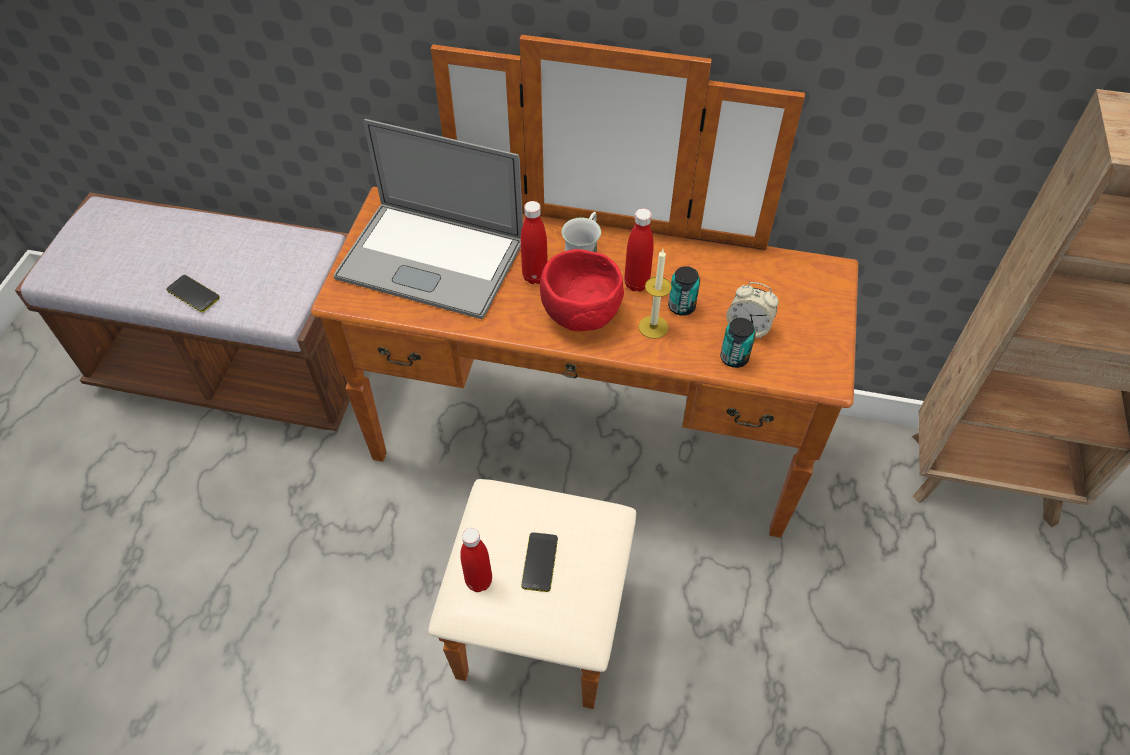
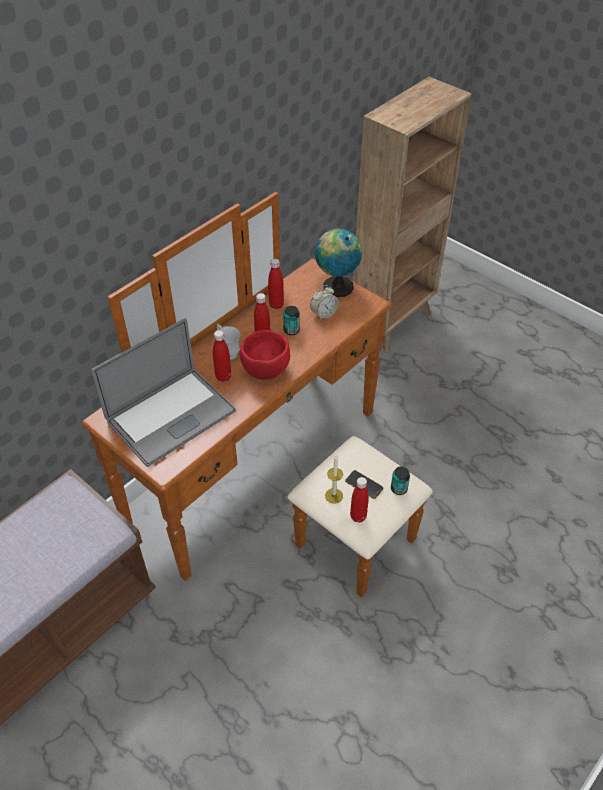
camera: 60 degrees left, 5 degrees down
phone [166,275,220,312] -> none
candle [639,249,672,339] -> candle moved to [325,455,343,503]
can [720,318,756,368] -> can moved to [391,466,410,495]
none -> red bottle [268,259,284,309]
none -> globe [315,229,362,297]

